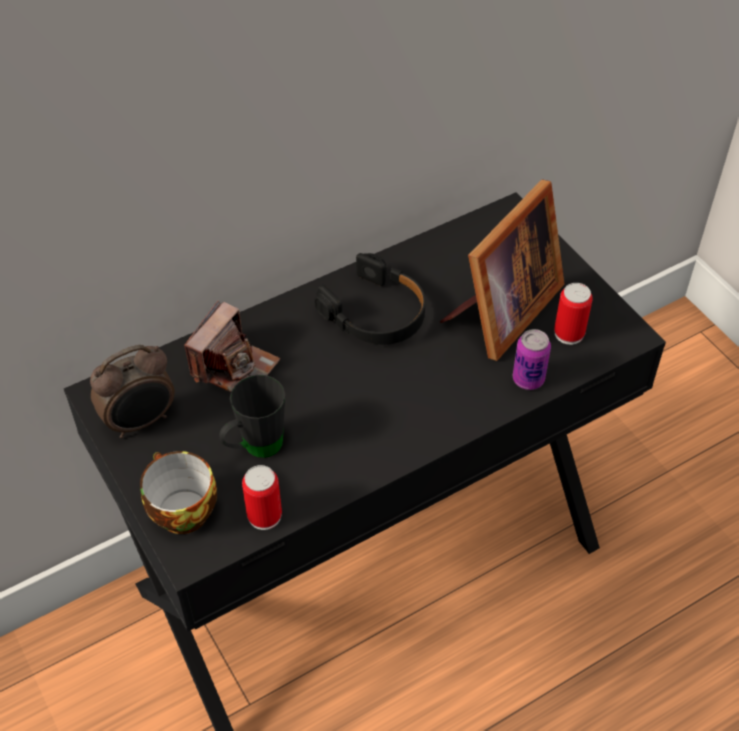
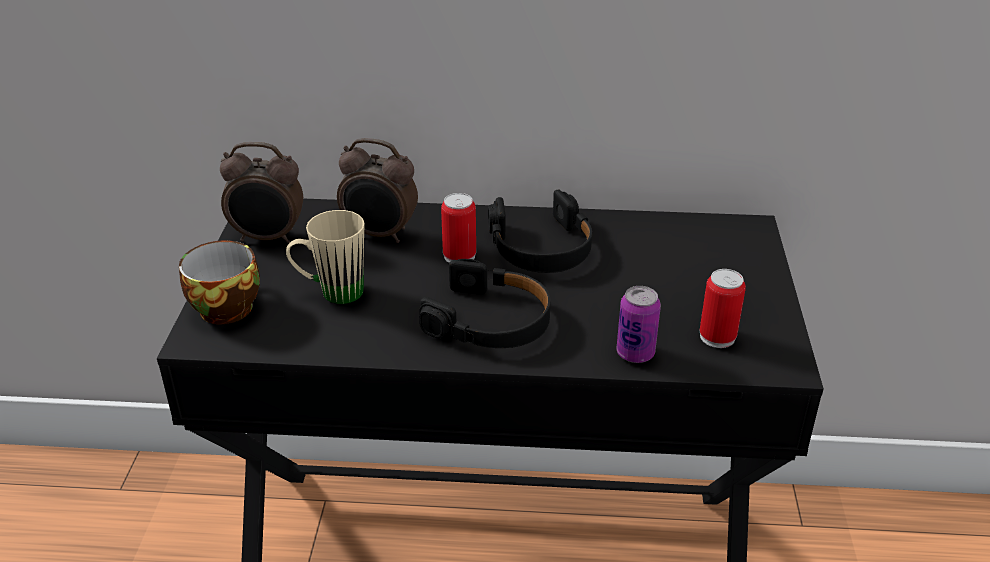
camera: 35 degrees right, 15 degrees down
camera [184,300,280,392] -> alarm clock [337,138,418,243]
black mug [219,375,285,458] -> beige mug [286,210,365,304]
can [242,465,282,530] -> can moved to [441,193,476,263]
picture frame [440,179,564,361] -> none
none -> black headphones [419,259,551,348]

